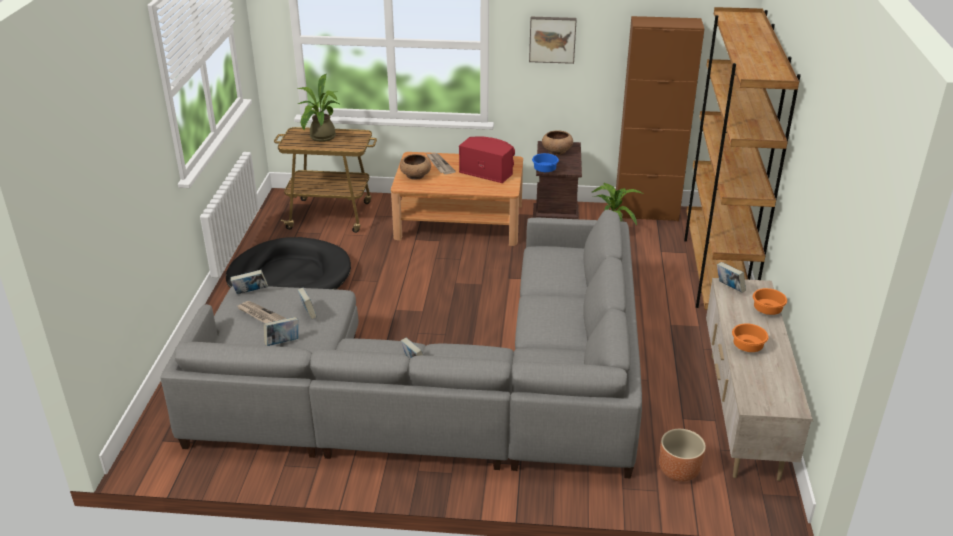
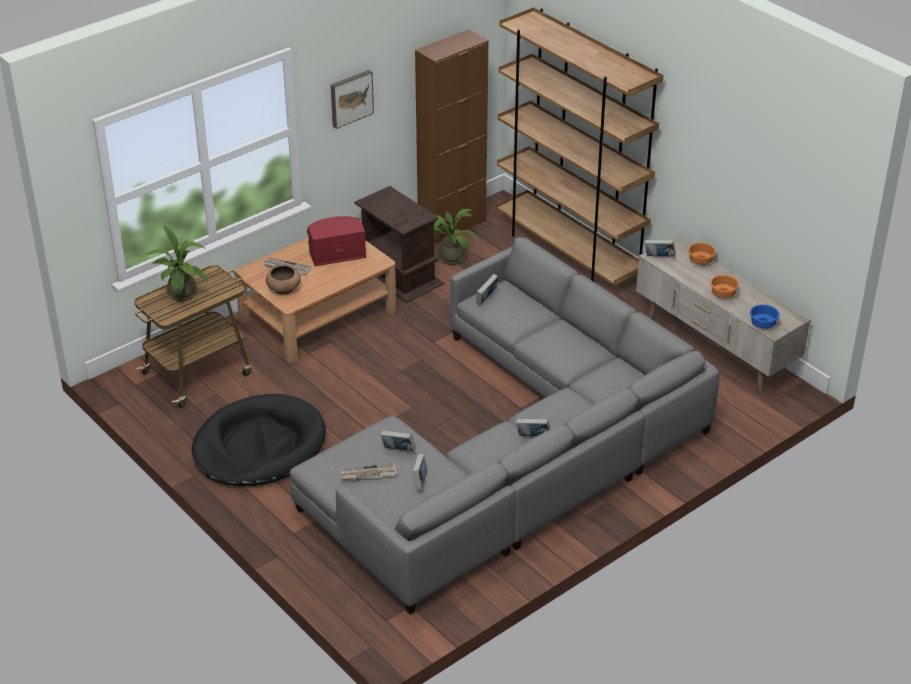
camera: 45 degrees left, 5 degrees up
book [230,270,268,294] -> book moved to [476,274,498,305]
blue bowl [532,153,559,172] -> blue bowl moved to [750,305,780,329]
brown bowl [542,131,573,155] -> none
brown planter [659,429,706,482] -> none

